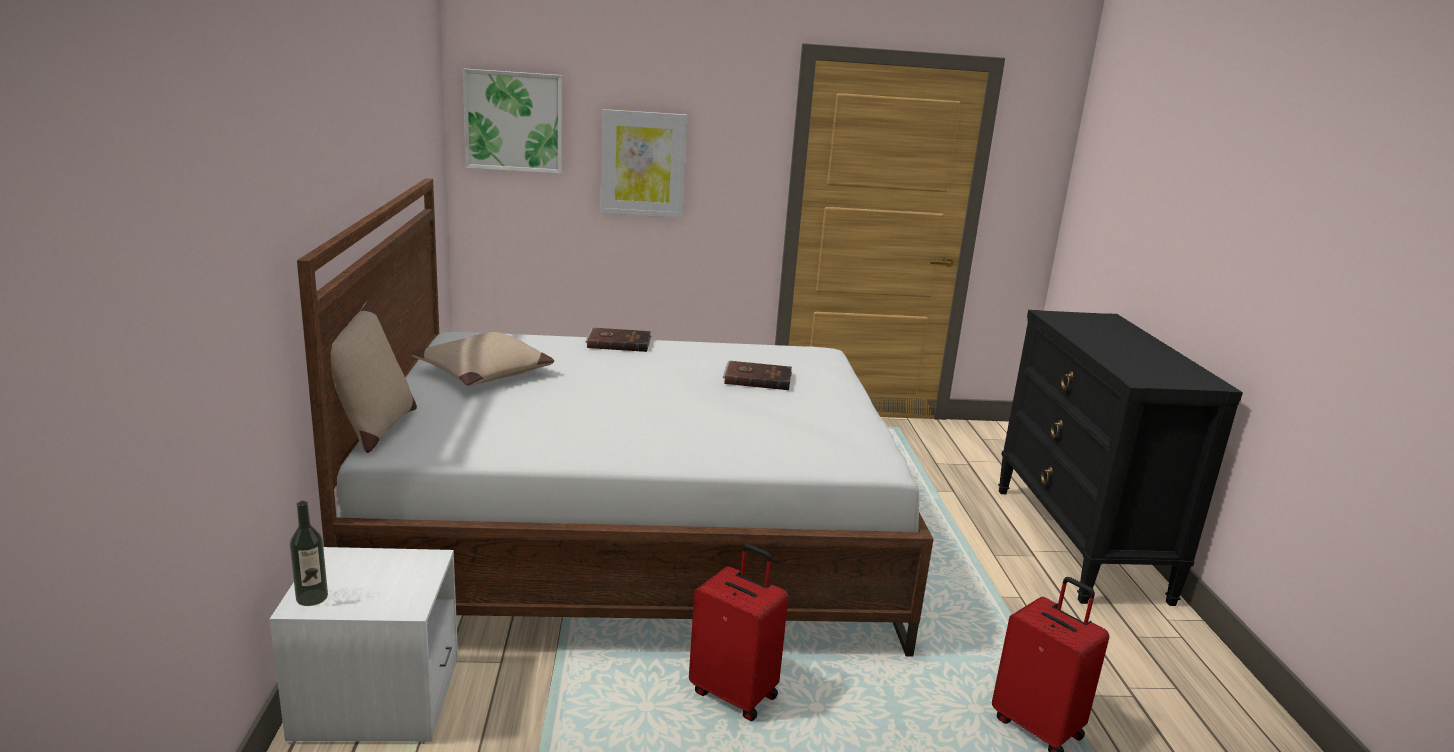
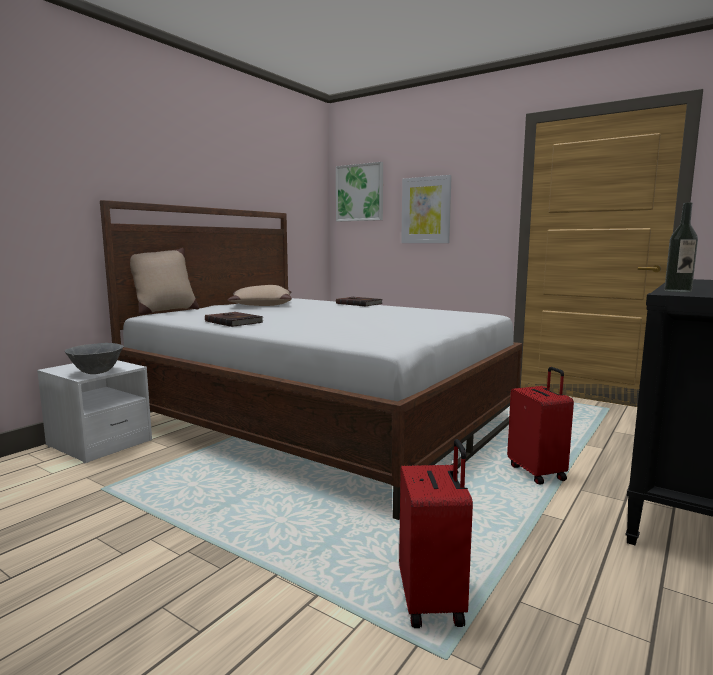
camera: 40 degrees right, 10 degrees down
bottle [290,501,328,606] -> bottle moved to [664,202,698,292]
red suitcase [689,544,788,721] -> red suitcase moved to [507,367,574,484]
brown book [723,361,792,390] -> brown book moved to [205,312,263,327]
none -> grey bowl [65,343,123,374]

